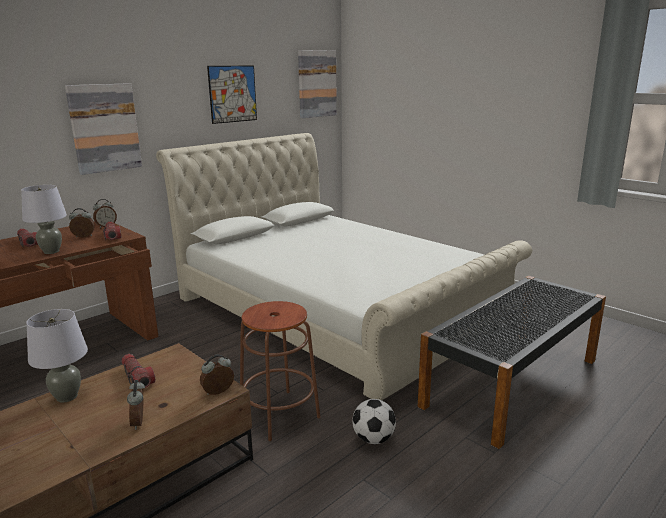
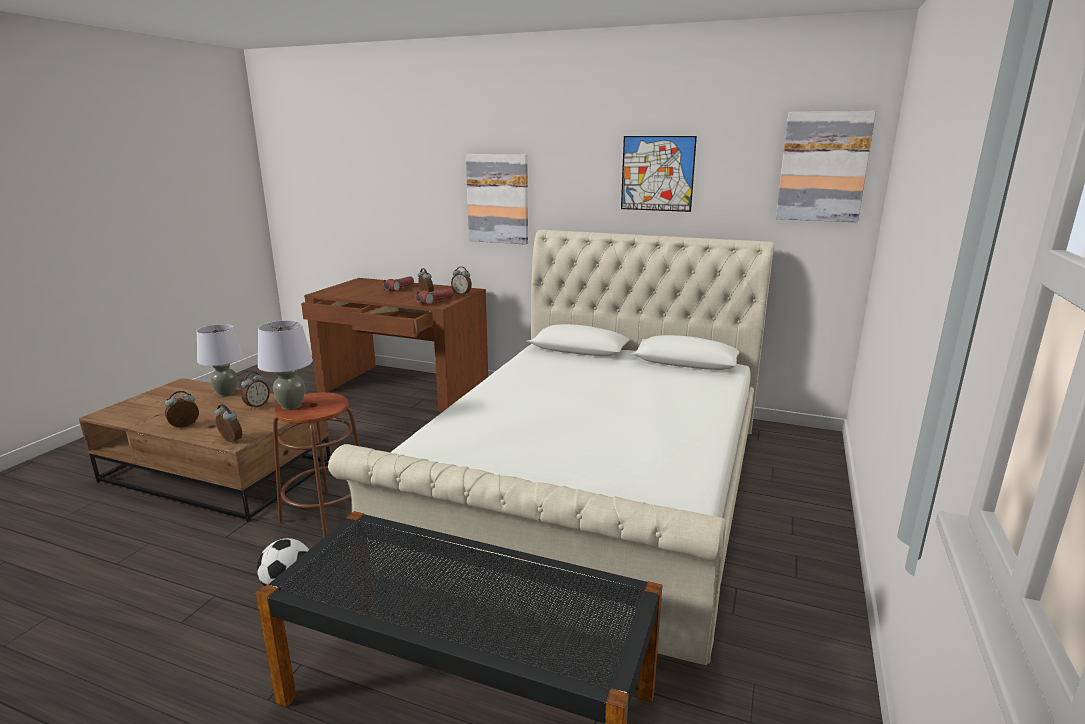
camera: 65 degrees right, 0 degrees up
grey table lamp [21,185,67,254] -> grey table lamp moved to [258,320,313,410]
flashlight [121,354,155,388] -> alarm clock [241,372,270,409]

